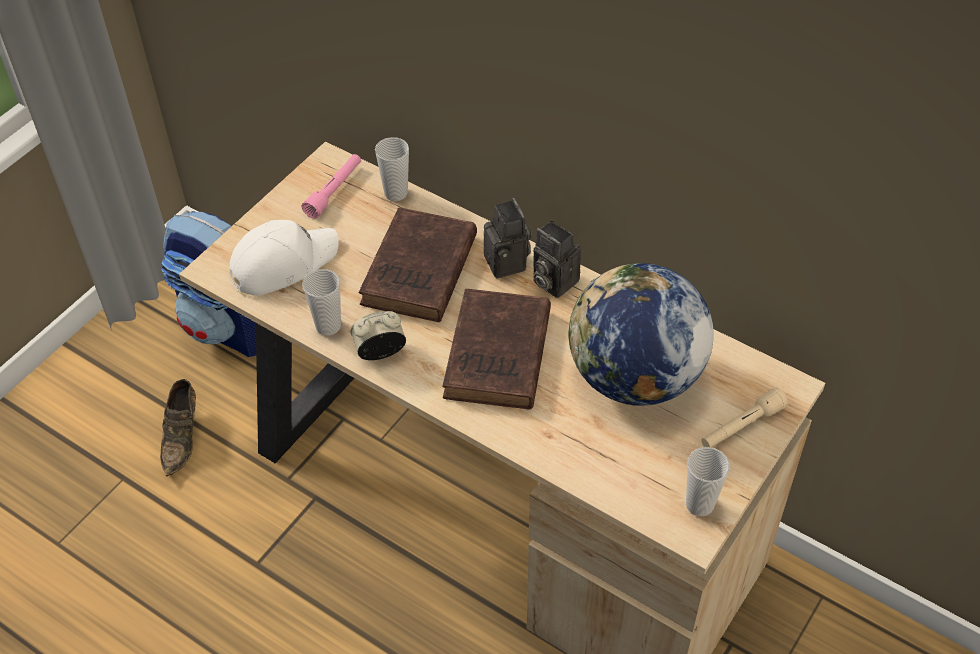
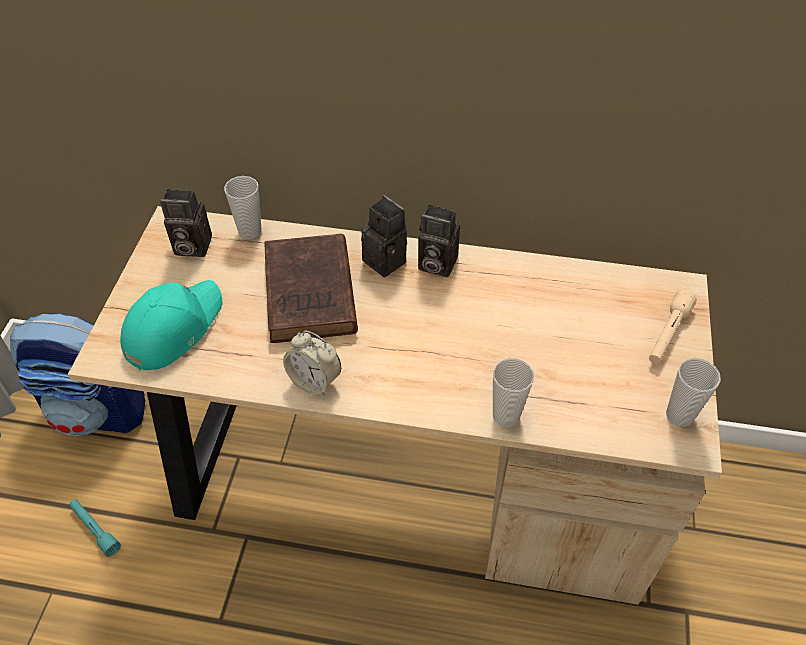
camera: 25 degrees left, 0 degrees up
brown shoe [160,379,196,476] -> turquoise flashlight [69,499,121,557]
white cap [229,220,339,295] -> turquoise cap [120,280,223,371]
pink flashlight [302,154,361,218] -> camera [160,189,212,257]
cup [302,269,341,336] -> cup moved to [493,358,534,427]
alarm clock [350,311,406,360] -> alarm clock turned 105 degrees counterclockwise [283,330,341,396]
brown book [442,289,551,410] -> none
globe [569,263,714,406] -> none

